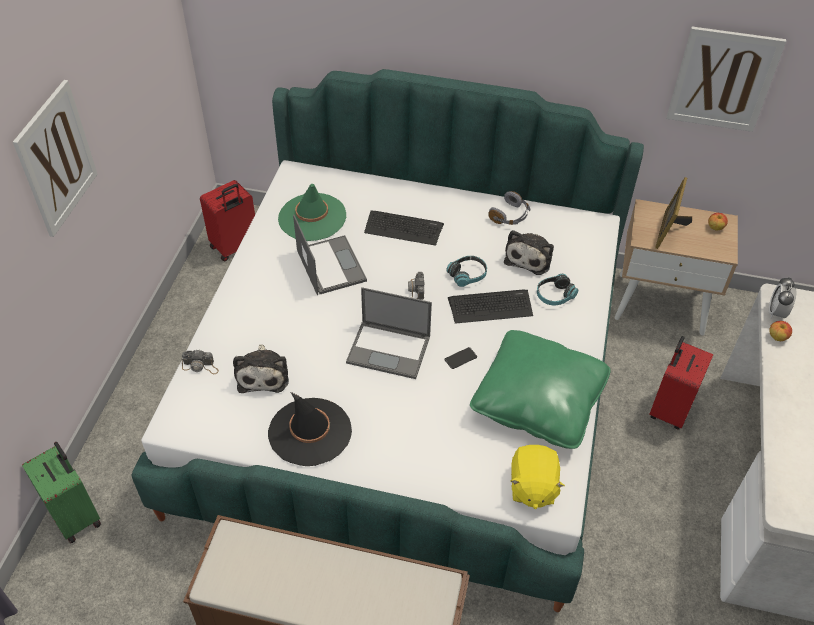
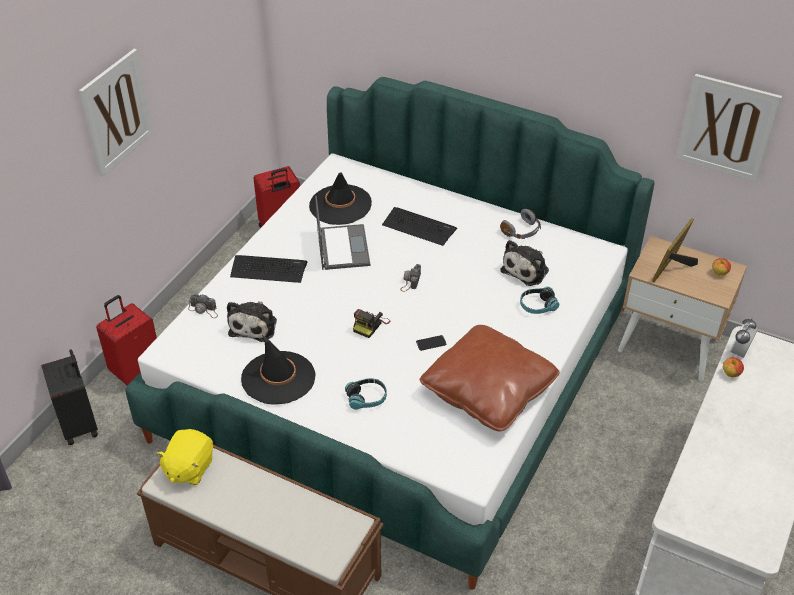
camera: 15 degrees right, 5 degrees down
green suitcase [22,442,101,544] -> black suitcase [41,349,98,445]
green hat [278,184,346,241] -> black hat [309,172,372,225]
laptop [346,287,432,379] -> camera [353,309,390,338]
headphones [446,256,487,287] -> headphones moved to [345,378,387,410]
keyboard [448,290,533,324] -> keyboard moved to [230,255,308,283]
green pillow [470,330,611,449] -> brown pillow [420,325,560,431]
yellow plush toy [511,445,565,509] -> yellow plush toy moved to [156,429,213,485]
red suitcase [649,336,713,430] -> red suitcase moved to [96,295,157,386]

